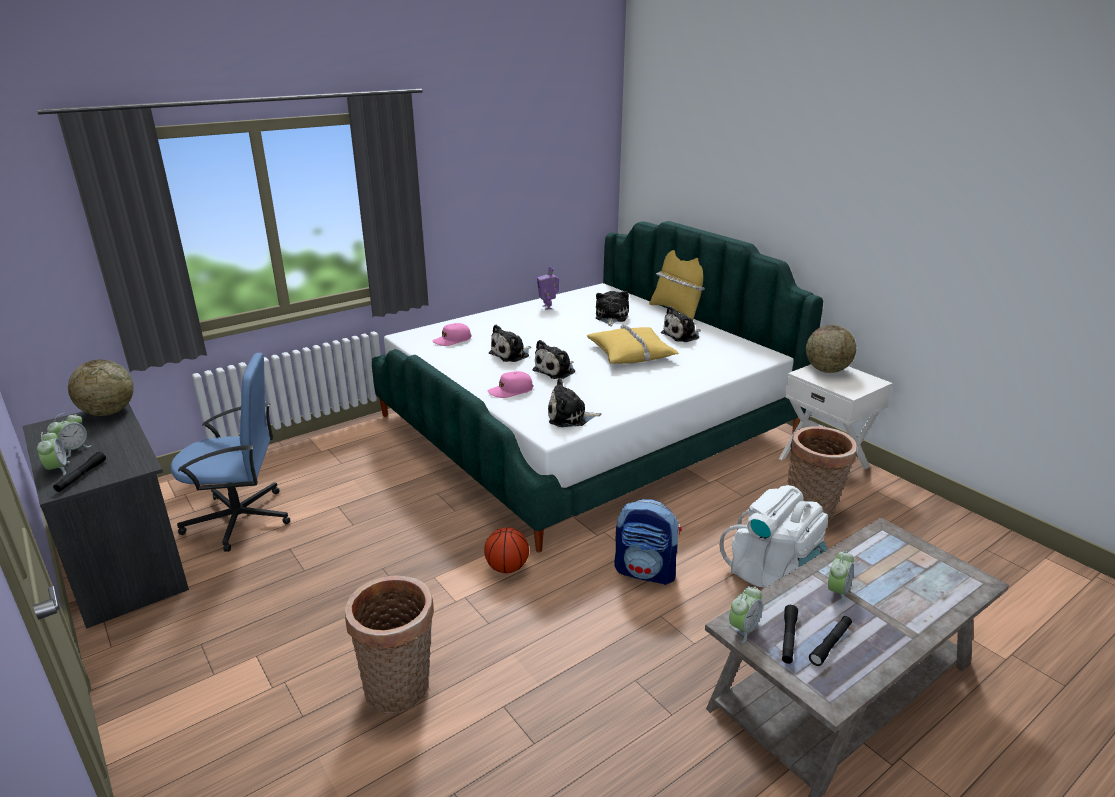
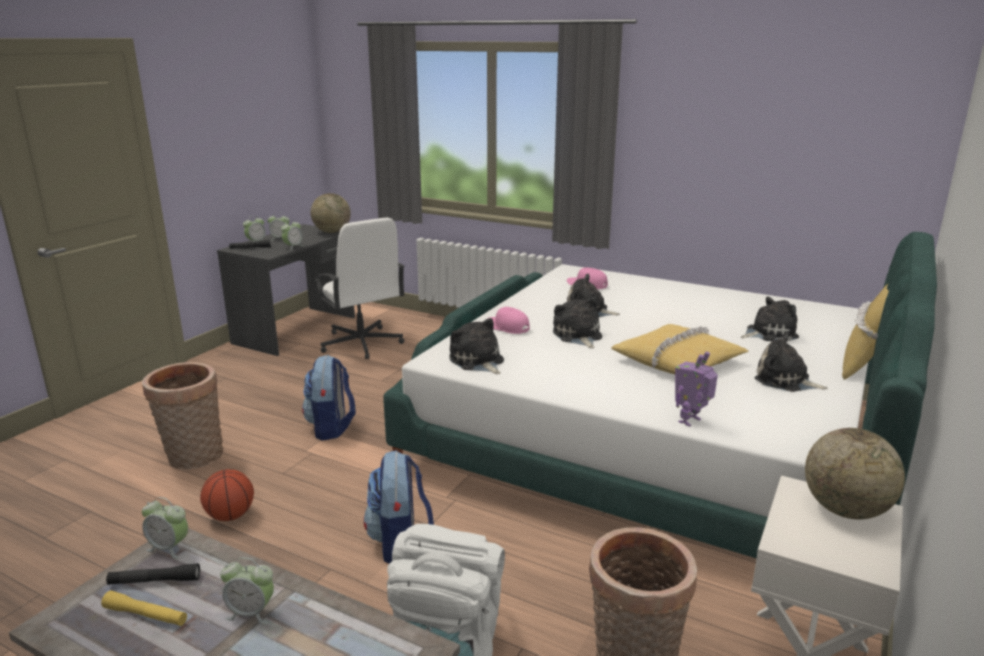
camera: 65 degrees right, 5 degrees down
blue office chair [170,353,290,552] -> white office chair [313,218,404,359]
basketball [484,527,529,573] -> basketball moved to [200,469,254,521]
plush toy [532,340,575,379] -> plush toy turned 60 degrees clockwise [553,297,602,348]
toy robot [537,266,559,310] -> toy robot moved to [675,351,718,427]
black flashlight [809,616,852,666] -> yellow flashlight [101,591,187,626]
none -> alarm clock [281,219,303,250]
none -> backpack [302,355,356,441]

